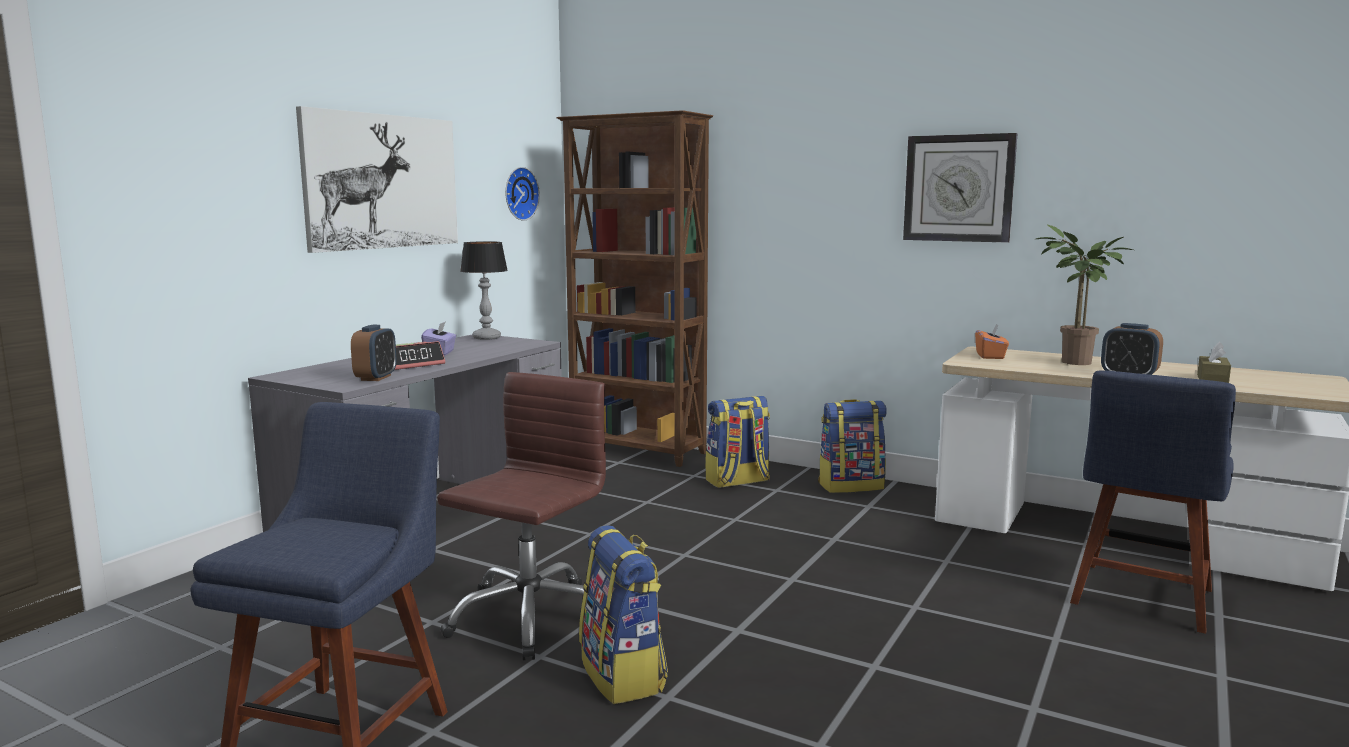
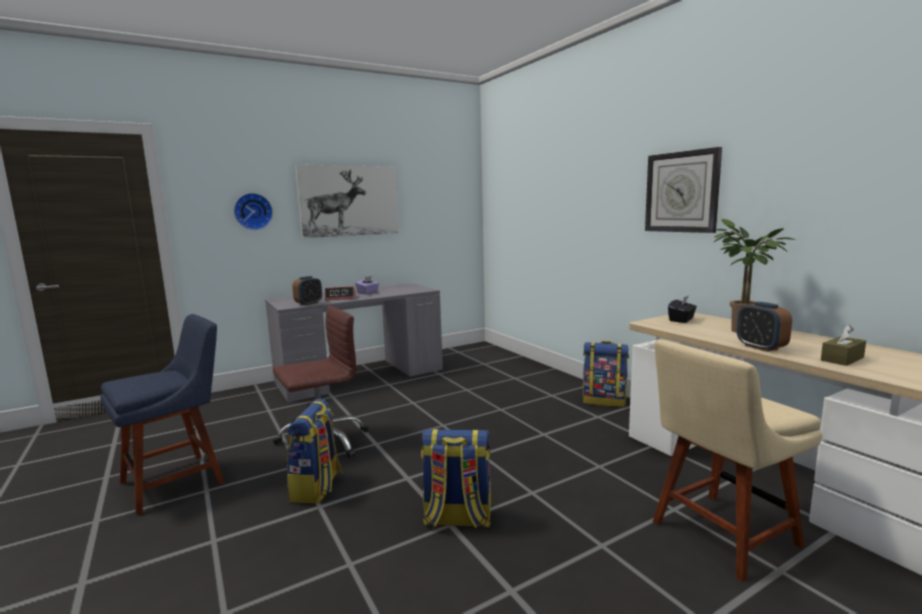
camera: 30 degrees right, 0 degrees up
table lamp [460,241,508,340] -> none
wall clock [505,167,540,221] -> wall clock moved to [234,193,273,230]
brown bookcase [556,110,713,467] -> none
backpack [706,396,770,488] -> backpack moved to [421,429,491,528]
orange tissue box [975,323,1009,359] -> black tissue box [668,296,697,323]
blue chair [1070,370,1236,634] -> beige chair [653,340,822,582]

